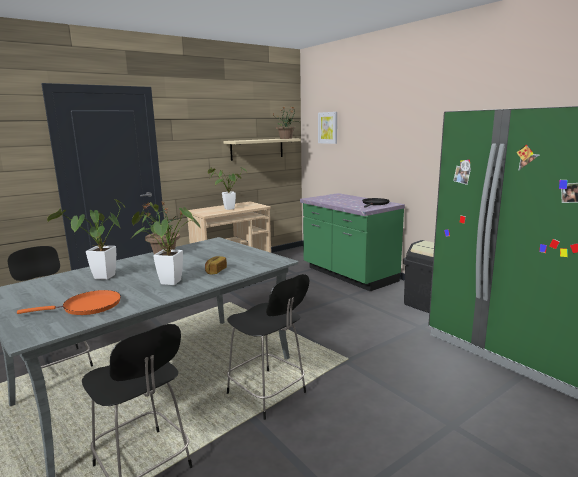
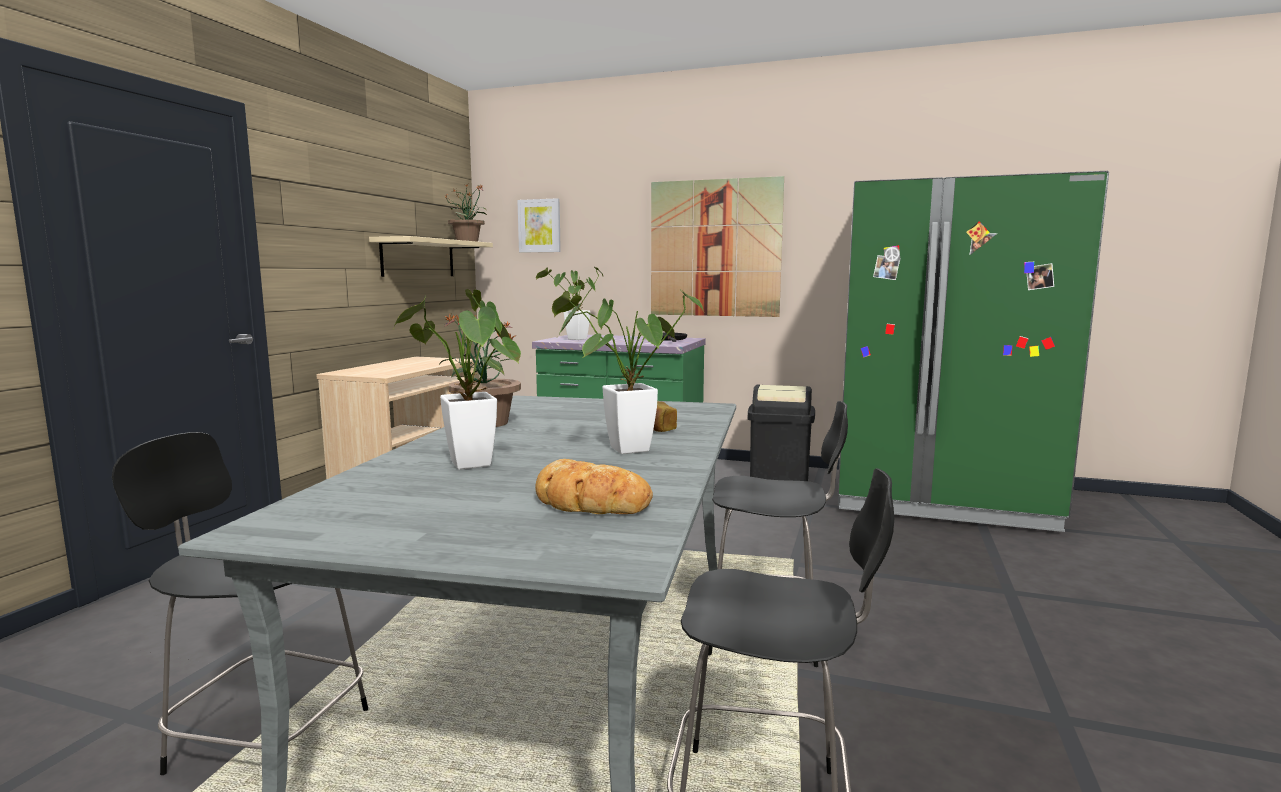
camera: 35 degrees left, 5 degrees down
orange frying pan [17,290,121,315] -> bread [535,459,653,514]
potted plant [208,167,247,210] -> potted plant moved to [536,267,603,340]
none -> picture [651,176,784,317]

